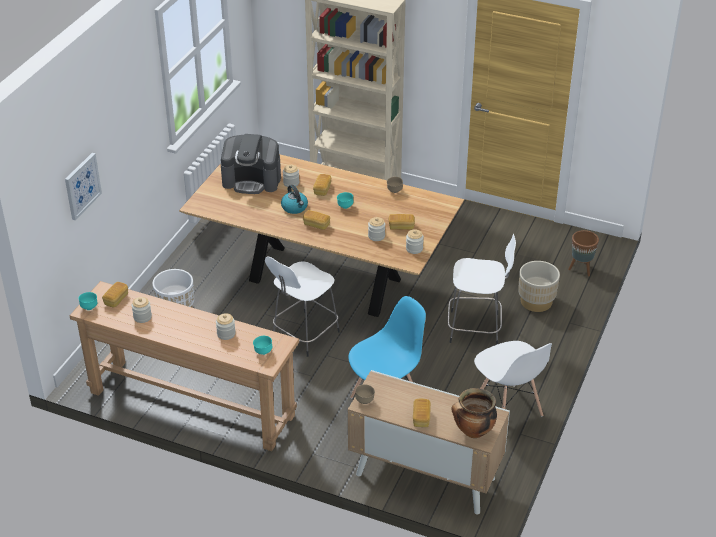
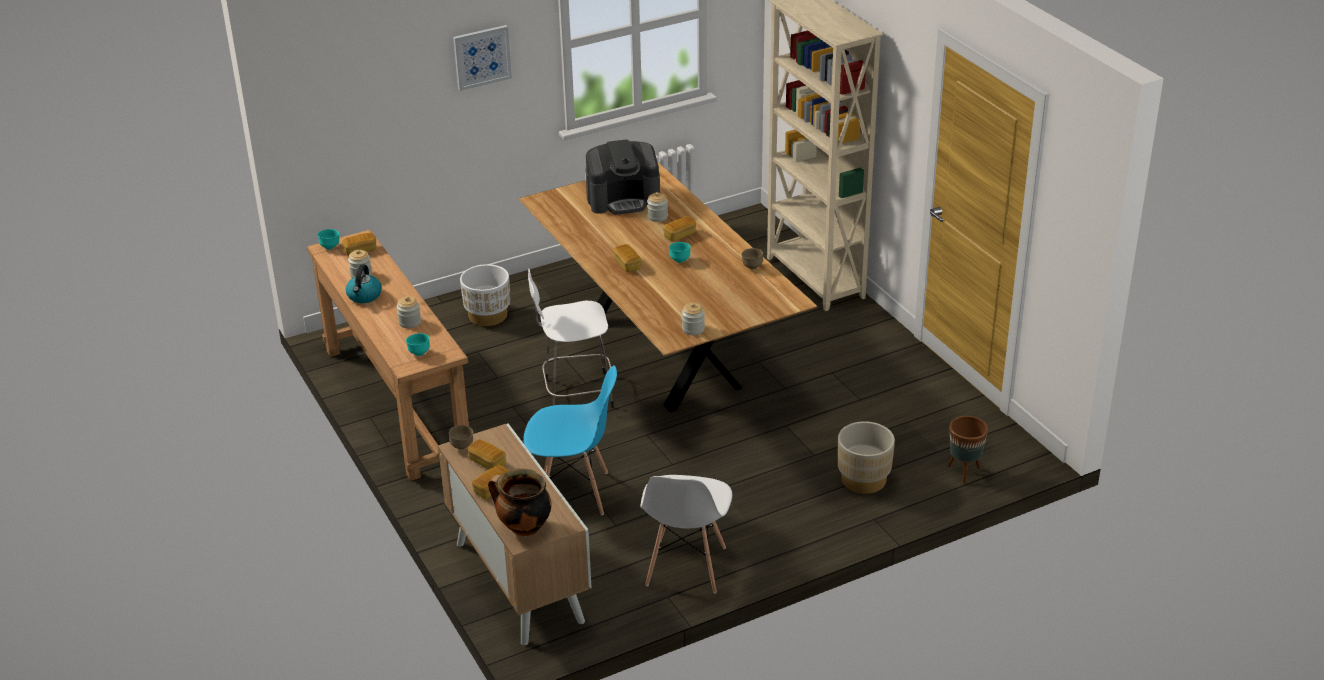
camera: 40 degrees right, 5 degrees down
picture [65,153,102,221] -> picture moved to [453,25,512,91]
coffee machine [221,134,281,194] -> coffee machine turned 60 degrees counterclockwise [585,140,660,215]
kettle [281,185,308,214] -> kettle moved to [346,264,382,303]
jar [368,217,385,241] -> none
bread [389,214,415,230] -> bread moved to [468,439,506,470]
white stool [448,234,516,345] -> none

